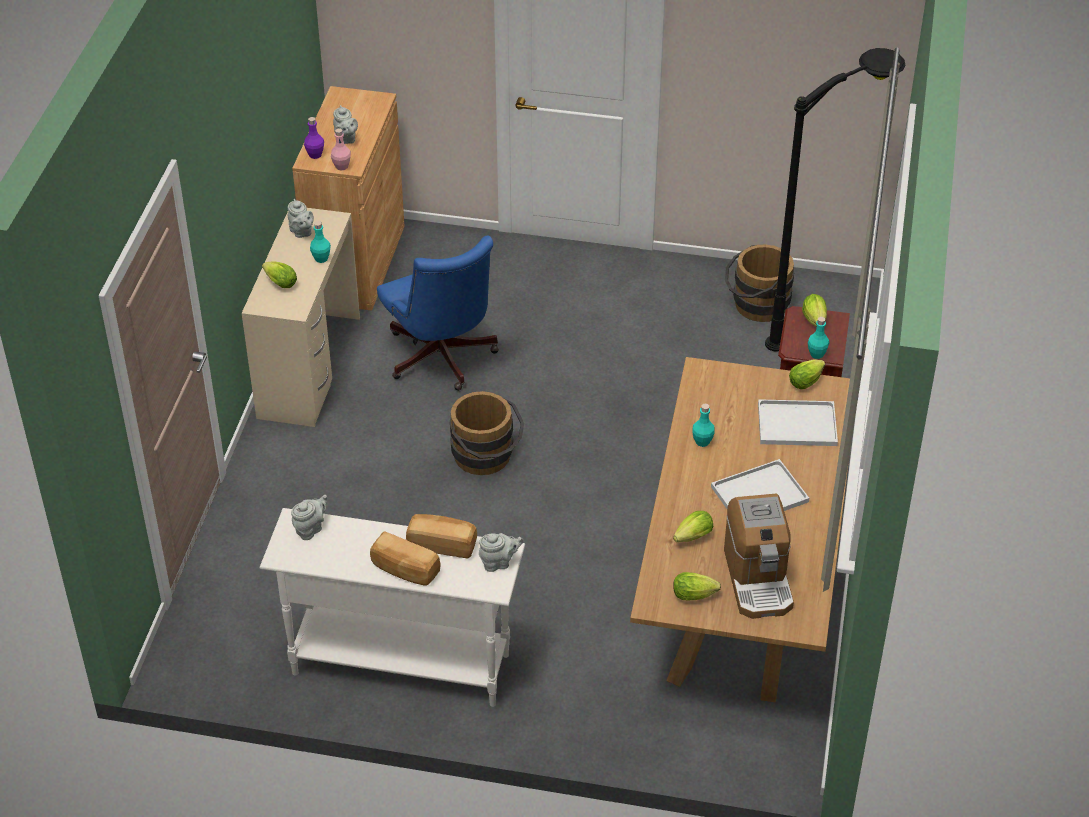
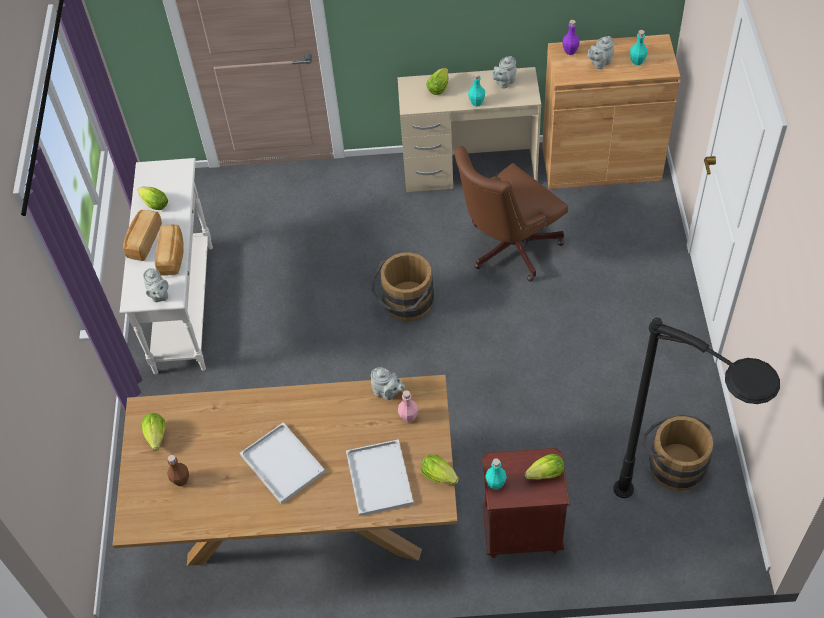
camera: 80 degrees right, 10 degrees up
grey teapot [291,495,327,540] -> grey teapot moved to [371,367,406,400]
pink bottle [331,128,351,171] -> pink bottle moved to [398,390,418,423]
blue office chair [377,236,499,391] -> brown office chair [454,146,568,282]
lettuce [673,511,713,542] -> lettuce moved to [137,187,168,210]
turquoise bottle [692,403,715,447] -> turquoise bottle moved to [630,30,648,65]
coffee machine [724,494,794,619] -> brown bottle [167,455,189,486]

